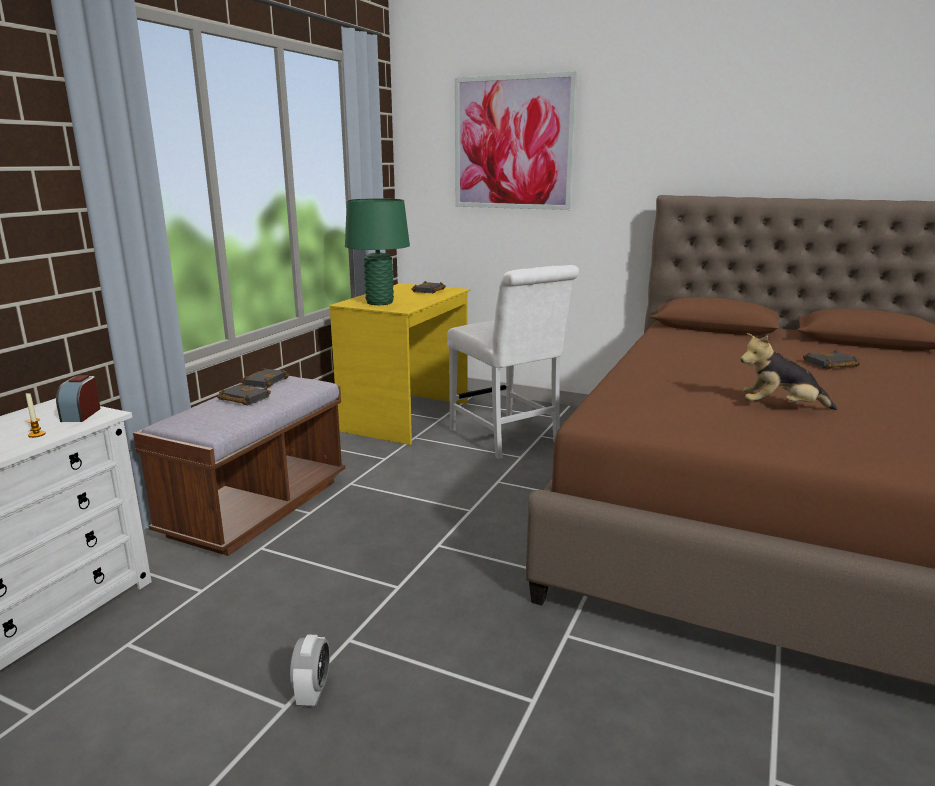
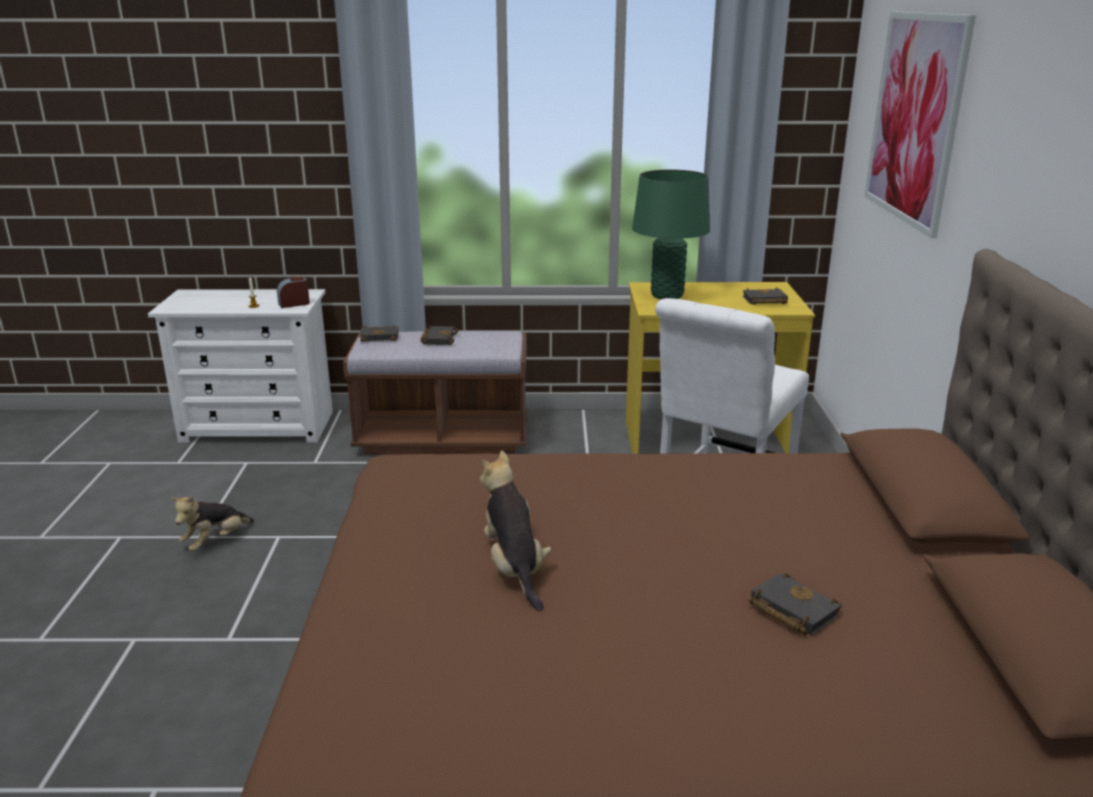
camera: 65 degrees right, 5 degrees up
black book [241,368,289,388] -> black book moved to [360,325,398,342]
alarm clock [290,634,330,706] -> plush toy [170,496,254,551]

